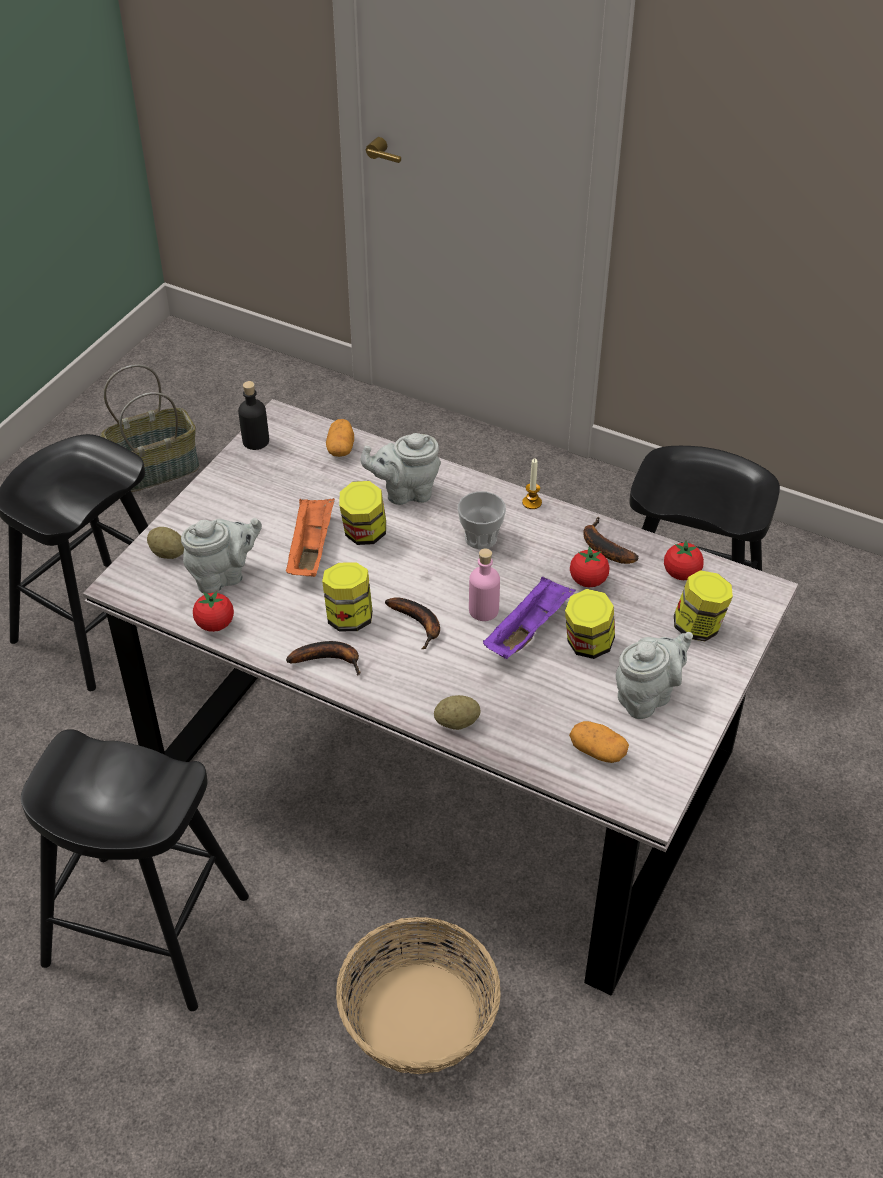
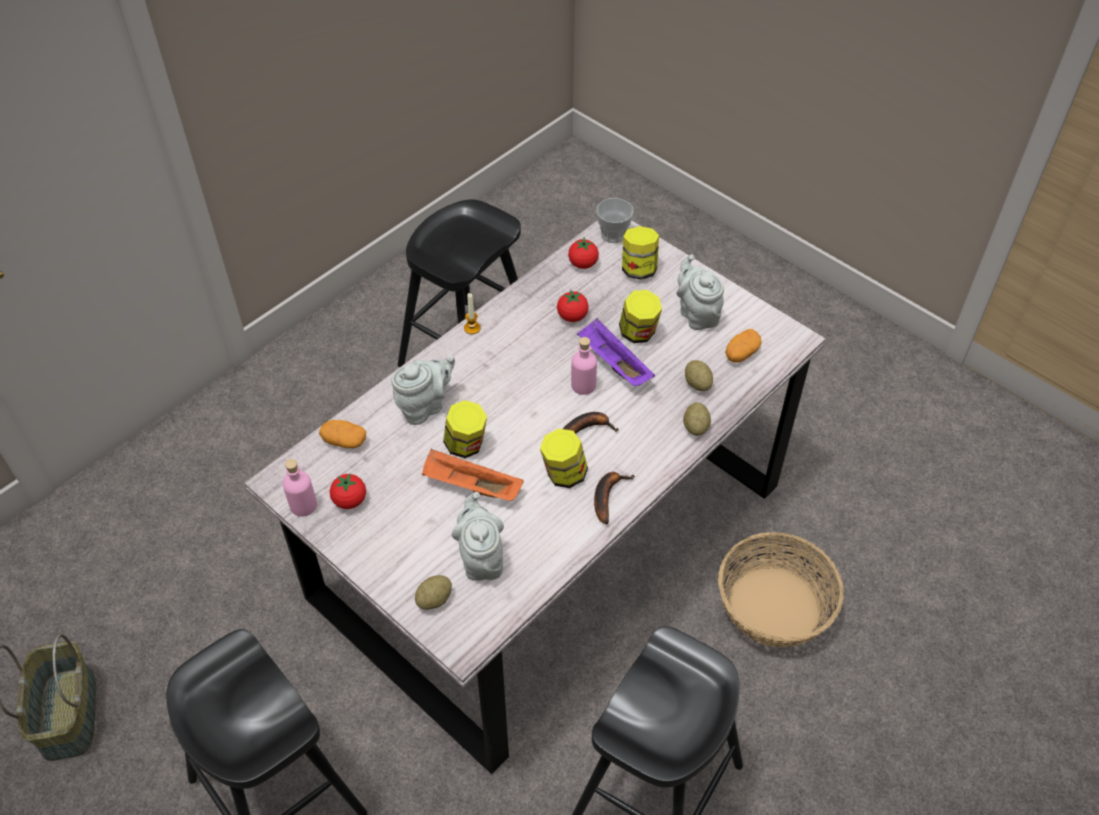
camera: 75 degrees left, 5 degrees up
tomato [193,591,234,632] -> tomato moved to [330,473,366,509]
black bottle [238,381,269,450] -> pink bottle [283,459,317,517]
grey teapot [361,433,441,505] -> grey teapot turned 135 degrees counterclockwise [391,355,455,425]
cup [458,491,506,549] -> cup moved to [596,198,634,243]
banana [583,517,639,564] -> none
none -> potato [685,360,713,391]

